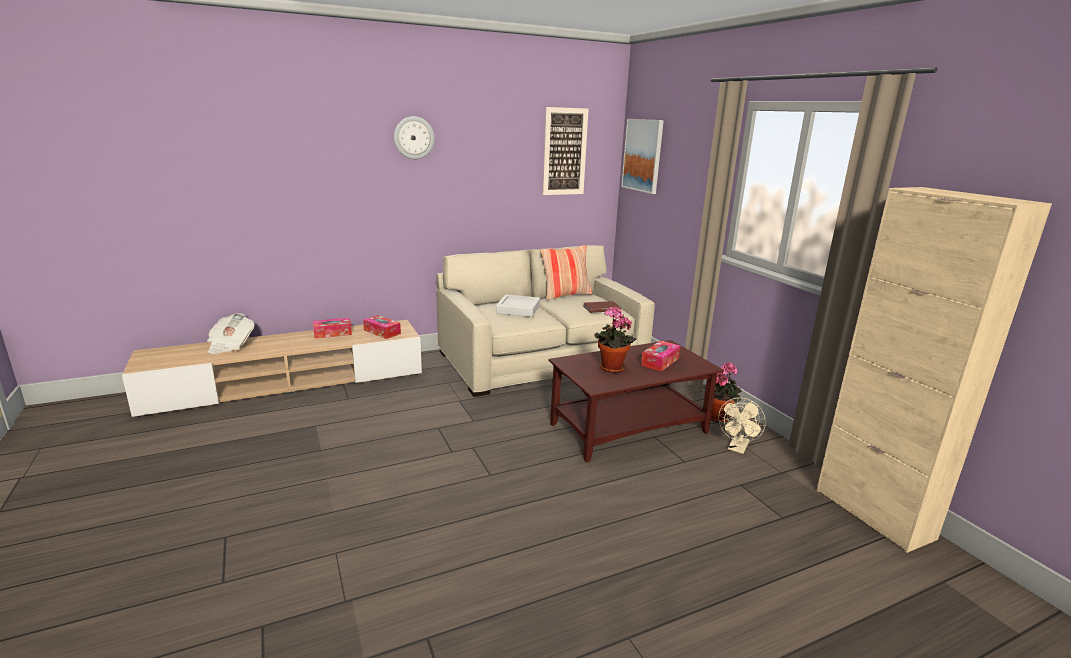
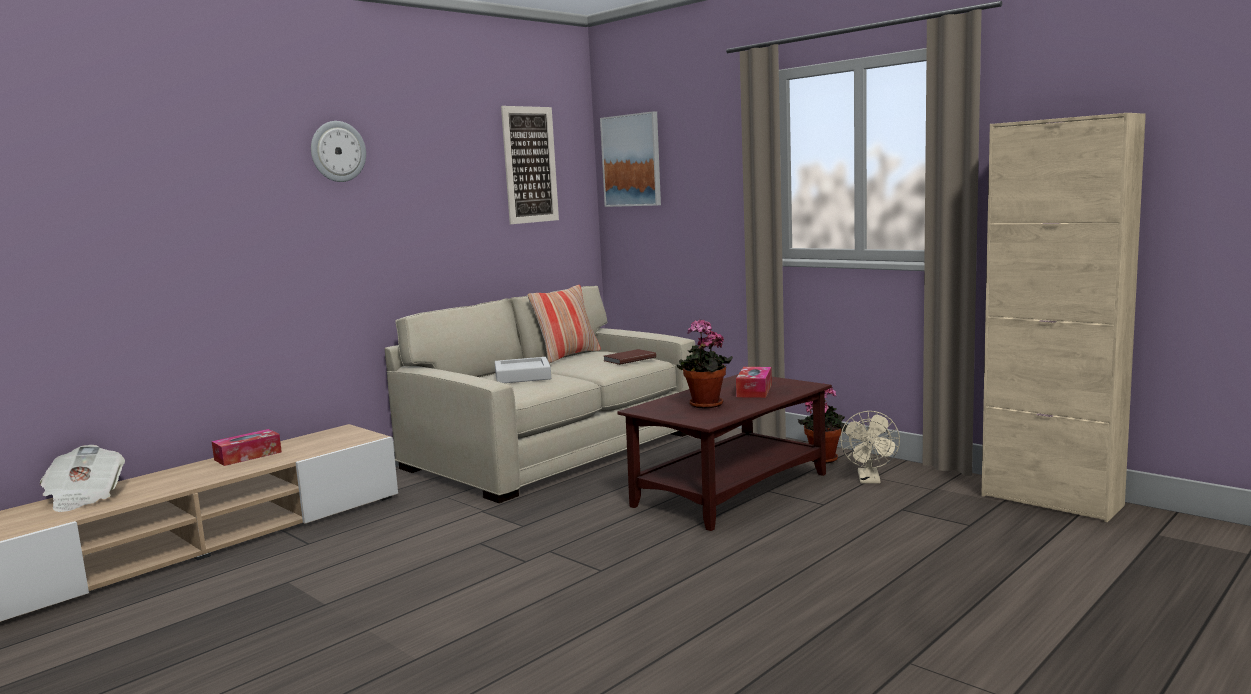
camera: 20 degrees left, 10 degrees down
tissue box [363,315,401,339] -> none

